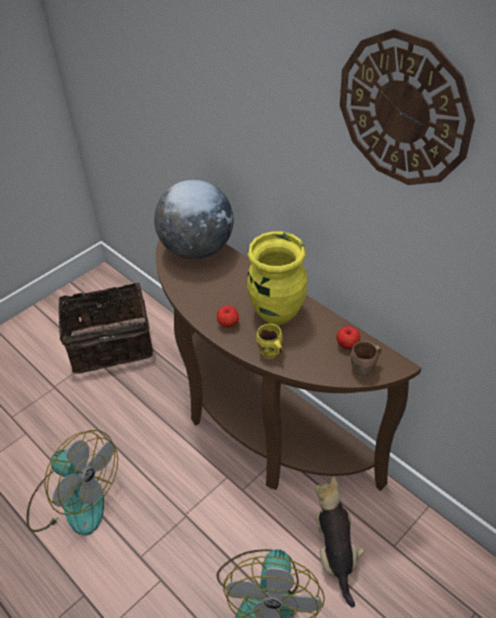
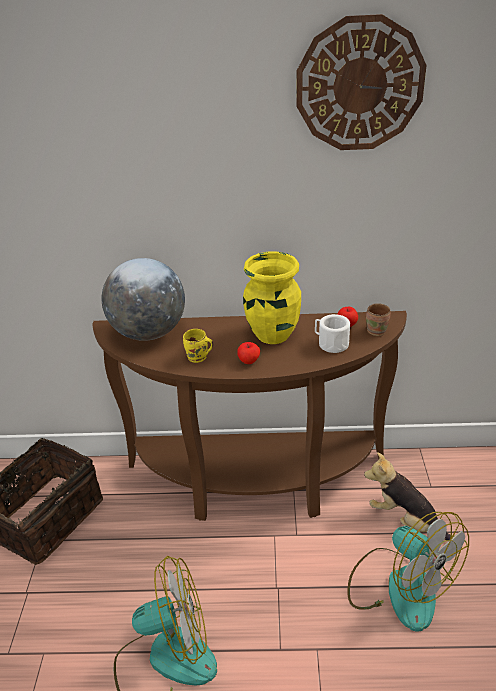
camera: 45 degrees left, 10 degrees down
yellow mug [256,324,283,359] -> yellow mug moved to [183,329,213,363]
none -> white mug [315,314,350,353]

